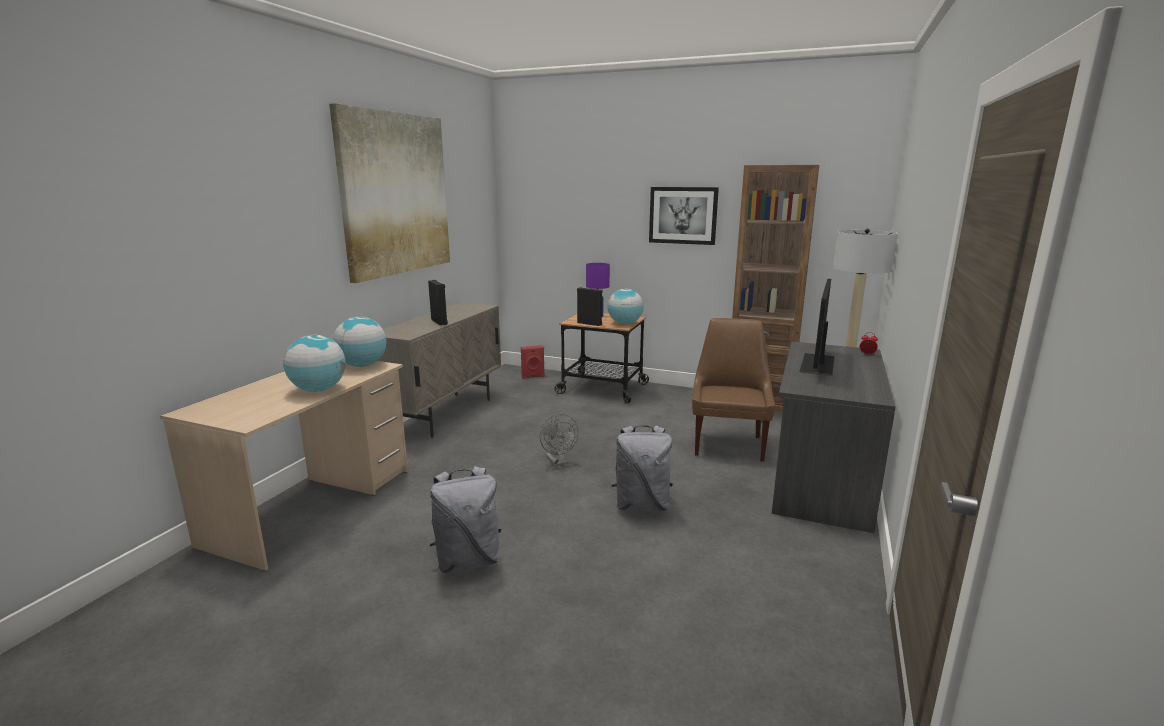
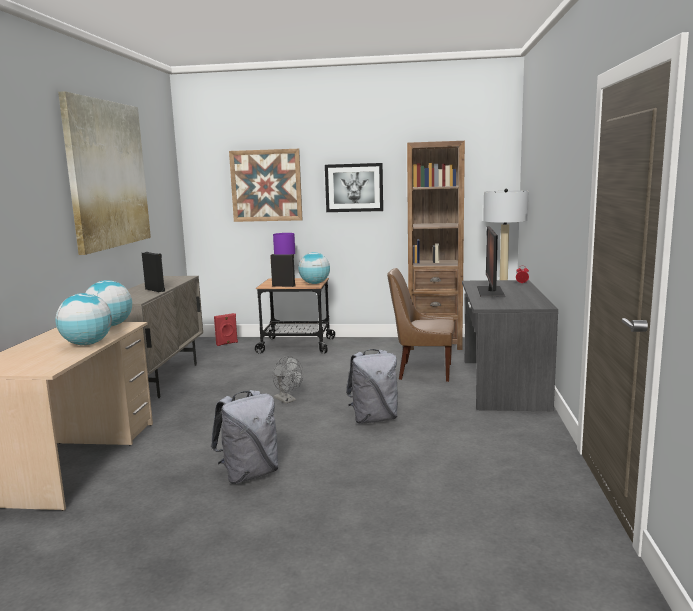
camera: 15 degrees left, 5 degrees down
brown chair [692,318,775,462] -> brown chair turned 75 degrees counterclockwise [387,268,454,382]
none -> picture [229,149,303,222]

